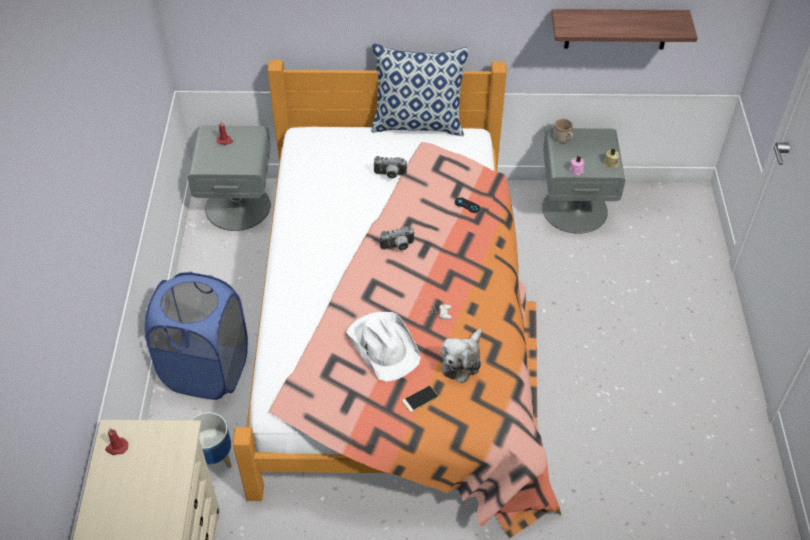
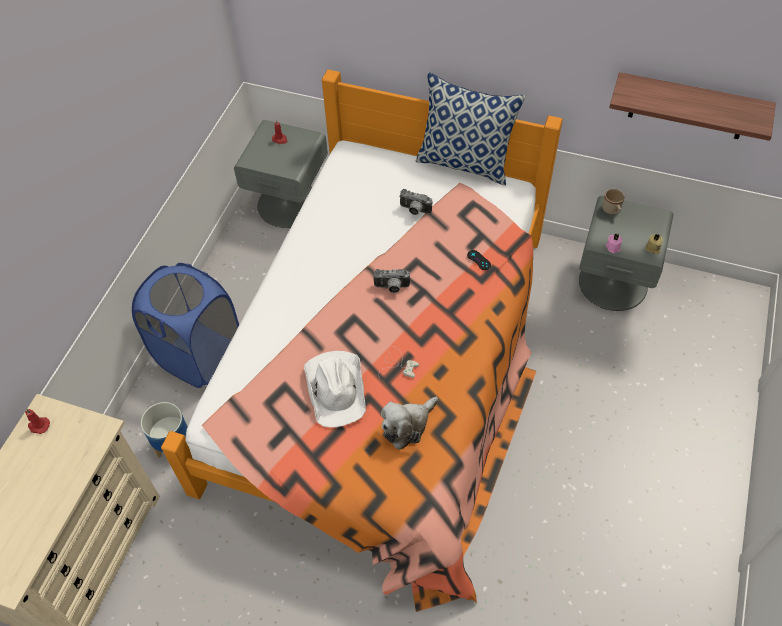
camera: 20 degrees right, 5 degrees up
phone [402,385,439,412] -> none

